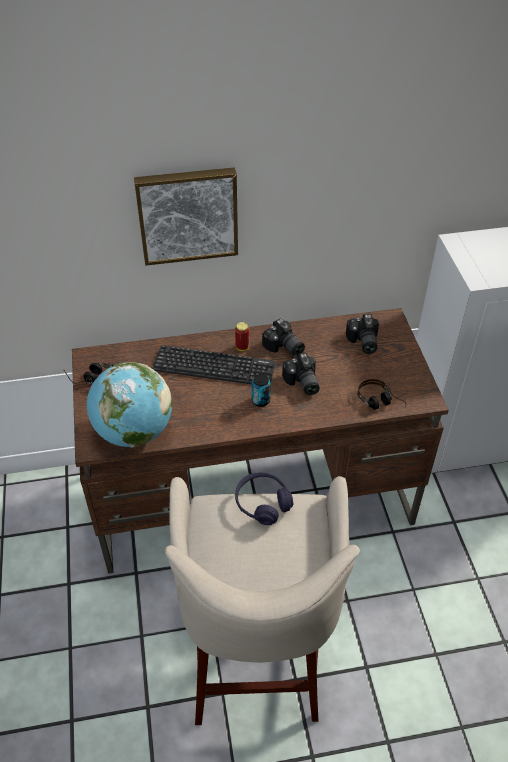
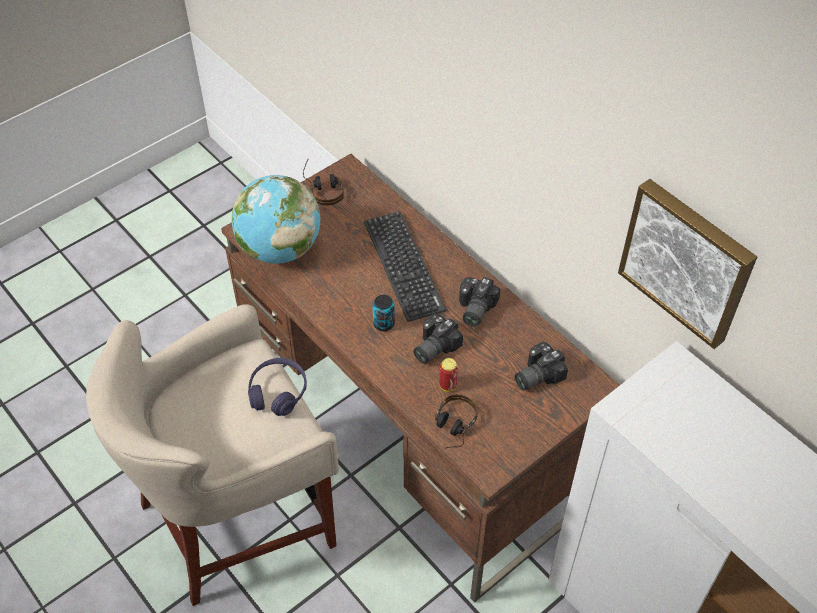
camera: 60 degrees right, 5 degrees up
picture [134,168,238,266] -> picture moved to [618,179,757,349]
can [235,322,249,351] -> can moved to [439,358,458,392]

